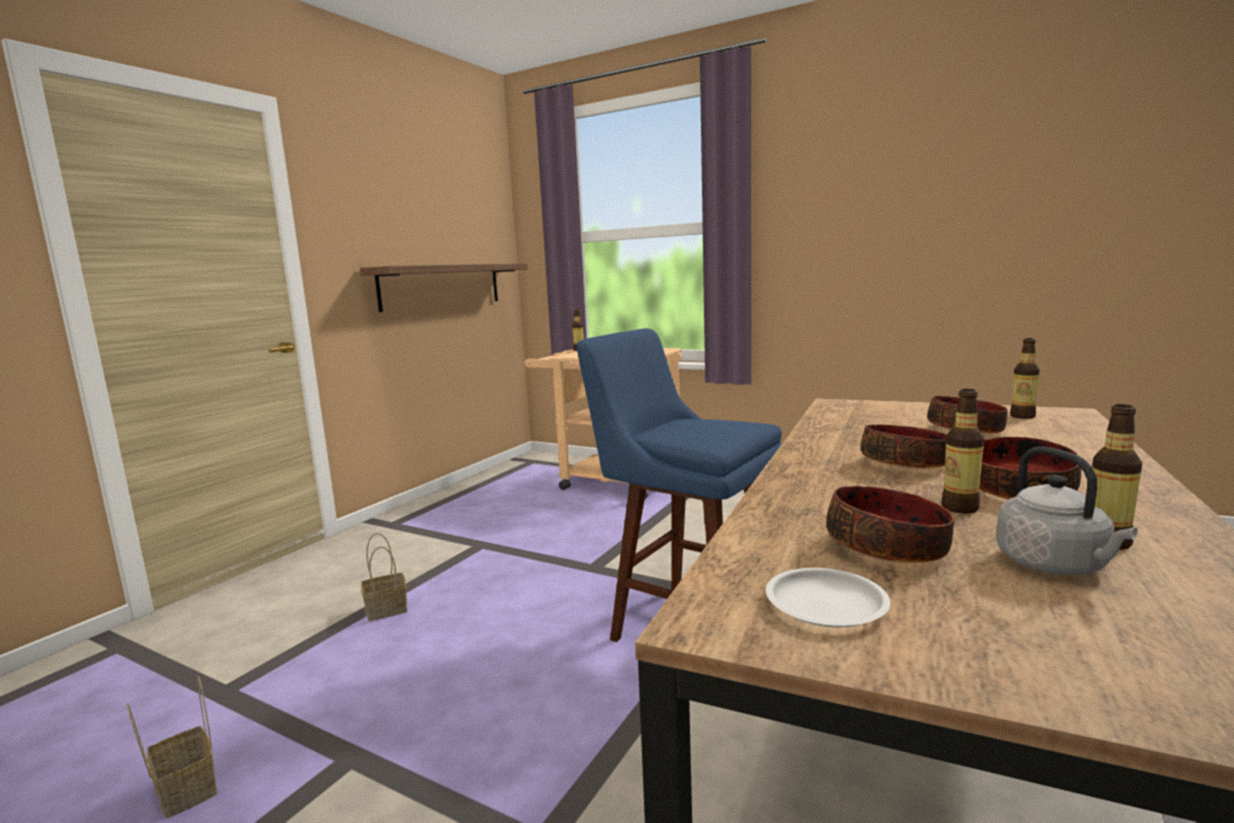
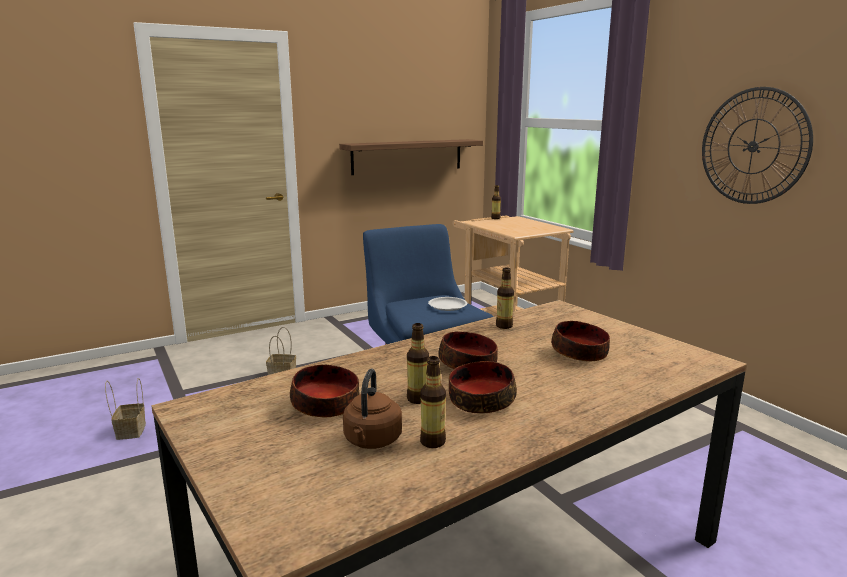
camera: 30 degrees right, 5 degrees up
white plate [766,568,890,627] -> white plate moved to [428,297,467,311]
grey kettle [996,447,1138,575] -> brown kettle [343,369,402,449]
bottle [1010,338,1039,419] -> bottle moved to [496,267,514,329]
none -> wall clock [702,87,813,204]

